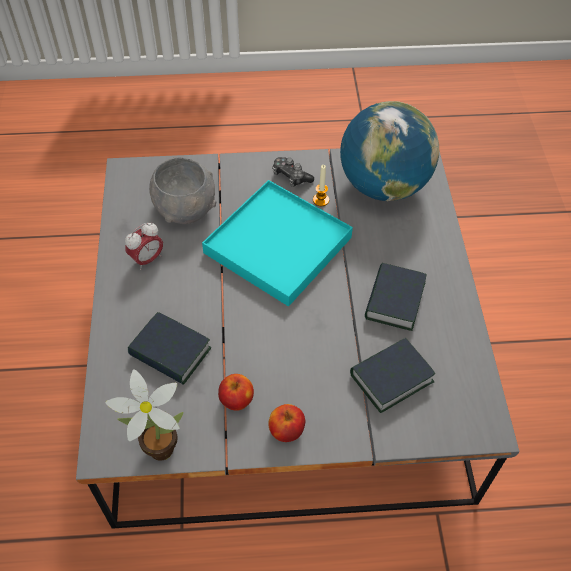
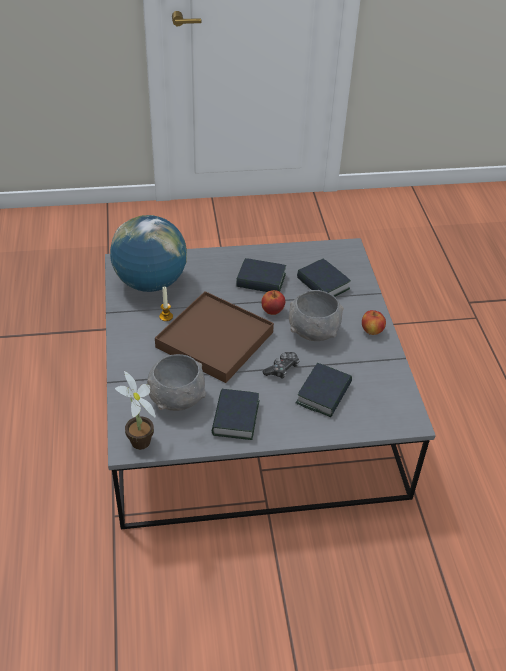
camera: 95 degrees left, 10 degrees down
potted plant [105,369,183,461] -> potted plant moved to [115,371,156,450]
alarm clock [125,223,163,270] -> book [212,389,260,440]
turquoise tray [202,180,353,307] -> brown tray [155,291,274,383]
apple [218,374,254,411] -> apple moved to [261,290,285,315]
game controller [272,157,314,187] -> game controller moved to [263,352,300,378]
none -> grey bowl [289,290,344,341]

